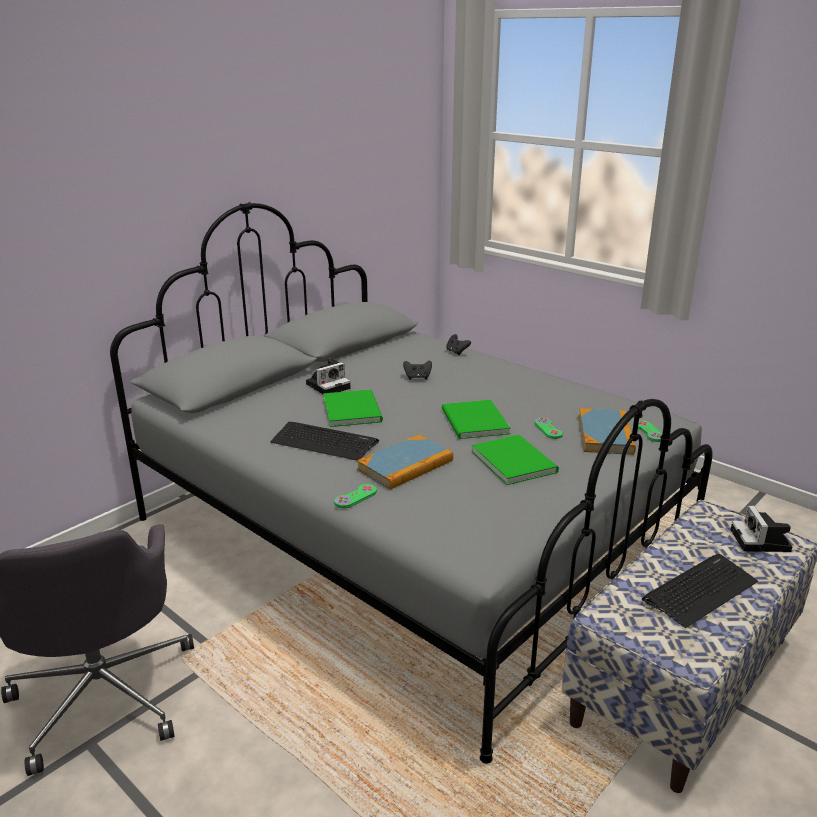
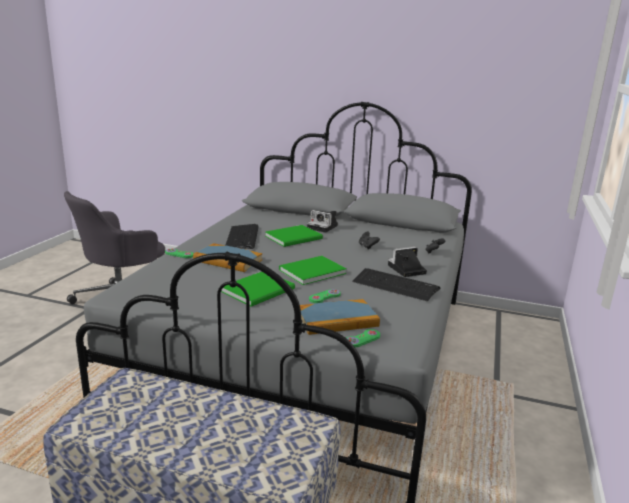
camera: 65 degrees right, 5 degrees down
keyboard [642,554,758,628] -> keyboard moved to [353,268,441,301]
camera [731,506,792,552] -> camera moved to [388,247,427,277]

